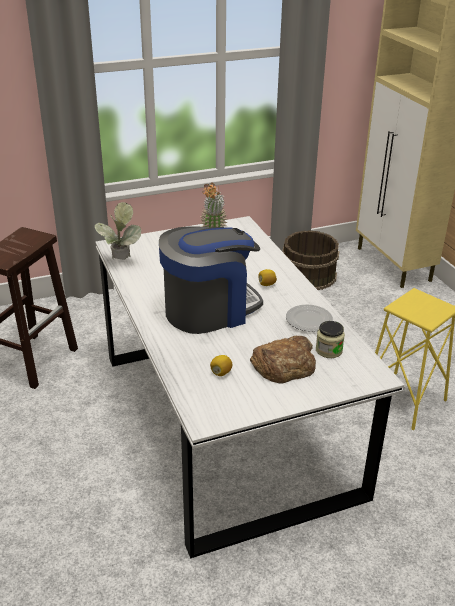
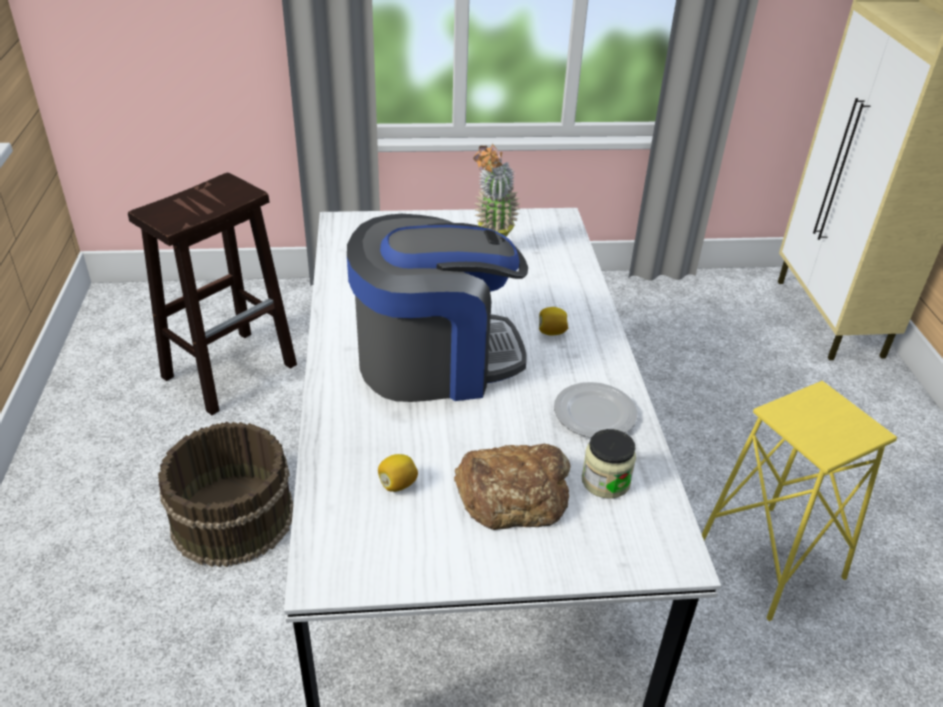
camera: 15 degrees right, 5 degrees up
potted plant [94,202,141,260] -> none
brown bucket [282,230,339,290] -> brown bucket moved to [158,422,293,567]

